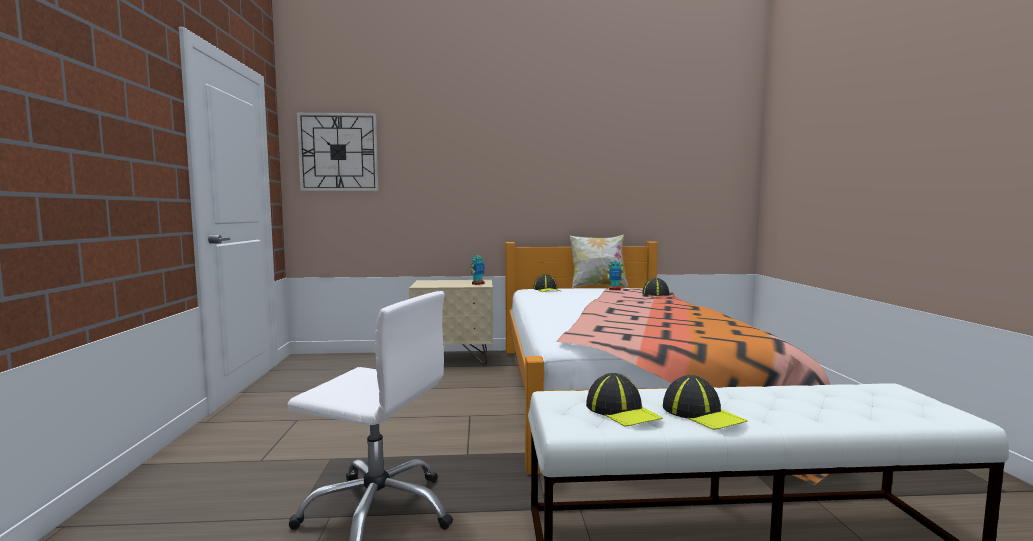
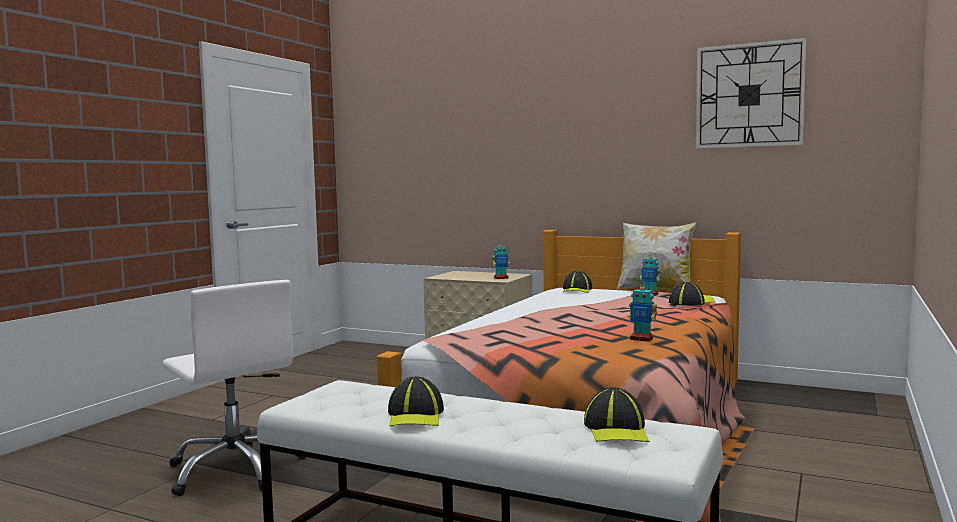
camera: 30 degrees right, 0 degrees up
wall clock [297,112,378,191] -> wall clock moved to [696,38,807,149]
cap [586,373,663,427] -> cap moved to [584,387,650,442]
none -> toy robot [628,283,657,342]

